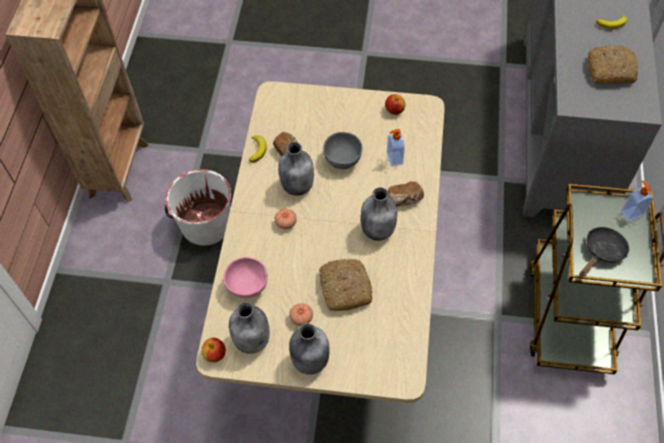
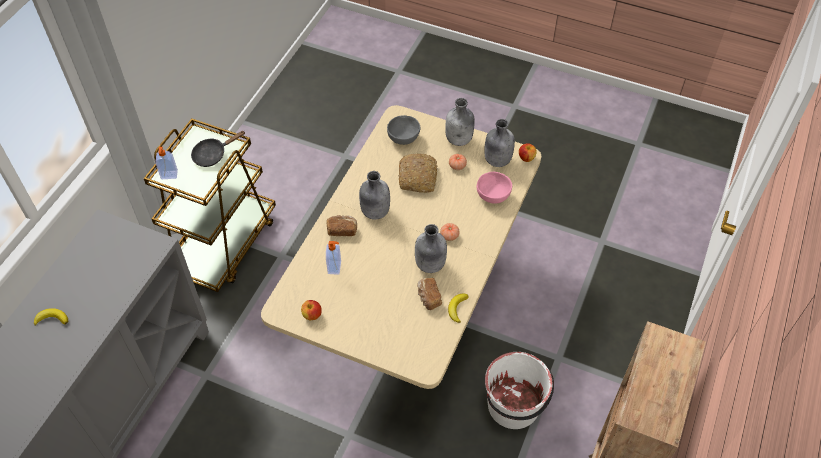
camera: 165 degrees left, 5 degrees down
grey bowl [323,132,362,169] -> grey bowl moved to [387,115,420,145]
bread [588,45,638,85] -> none

